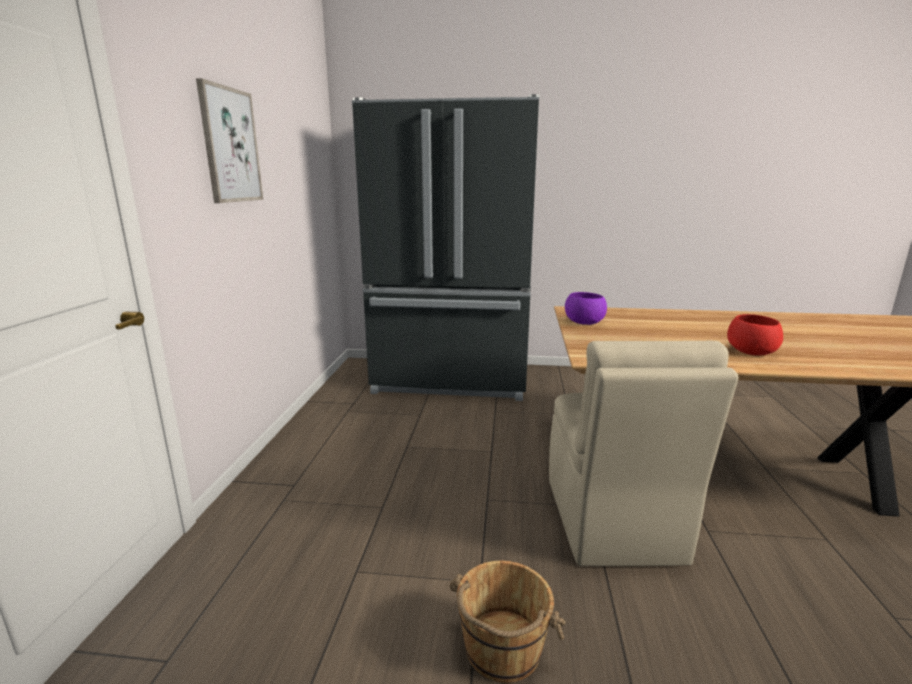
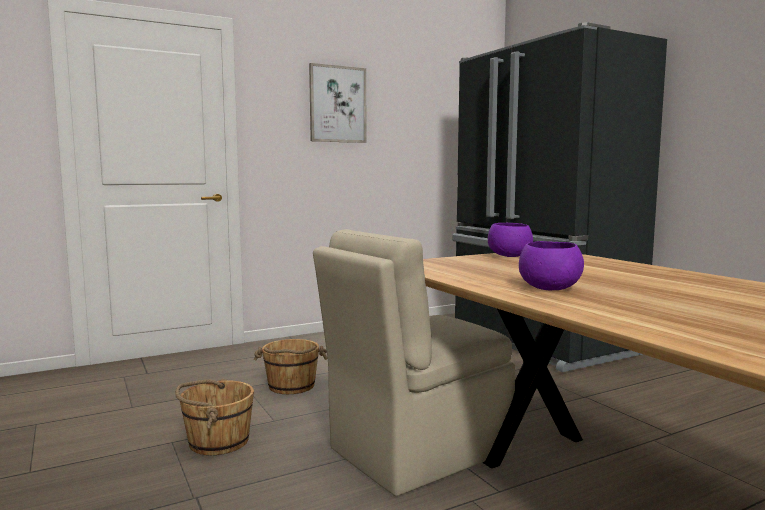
camera: 55 degrees right, 10 degrees down
red bowl [727,314,783,356] -> purple bowl [519,241,584,290]
none -> brown bucket [254,339,328,394]

